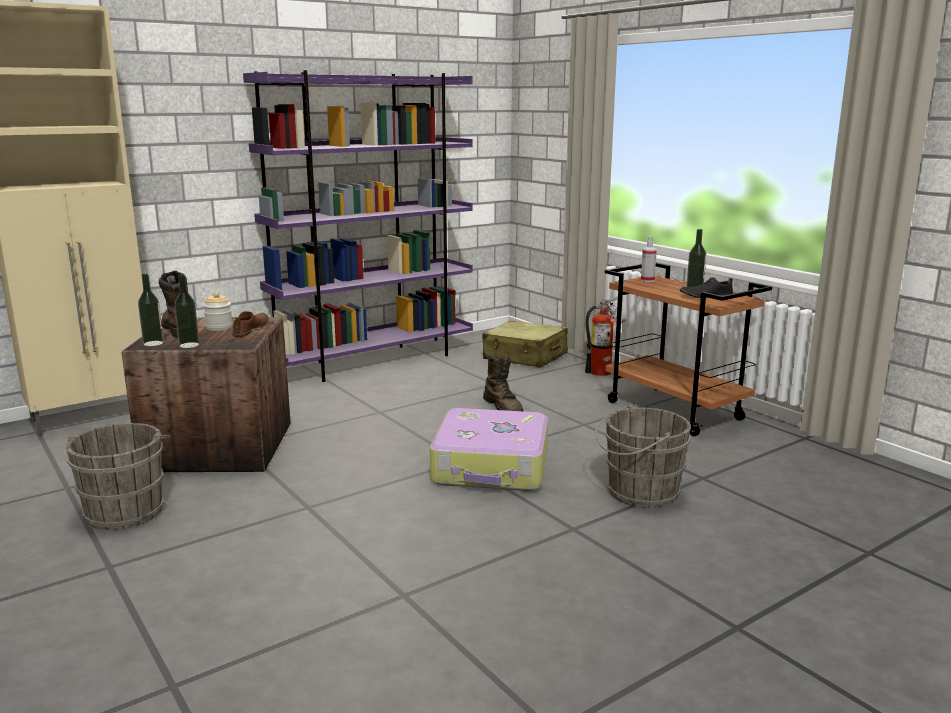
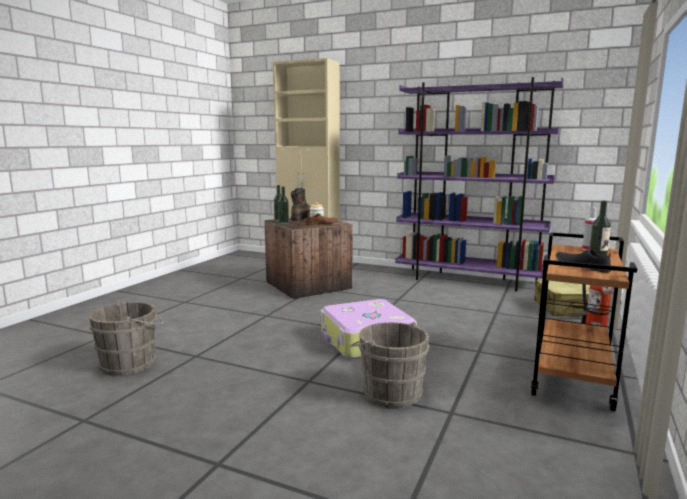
camera: 60 degrees right, 5 degrees down
grey bucket [66,423,170,530] -> grey bucket moved to [89,300,163,376]
brown boot [483,355,523,411] -> none

